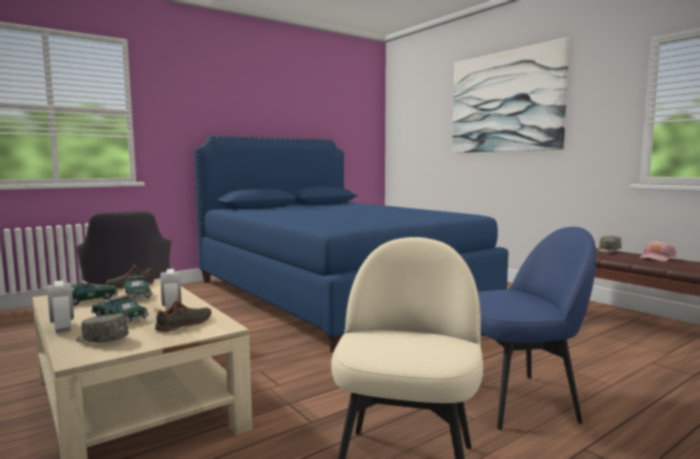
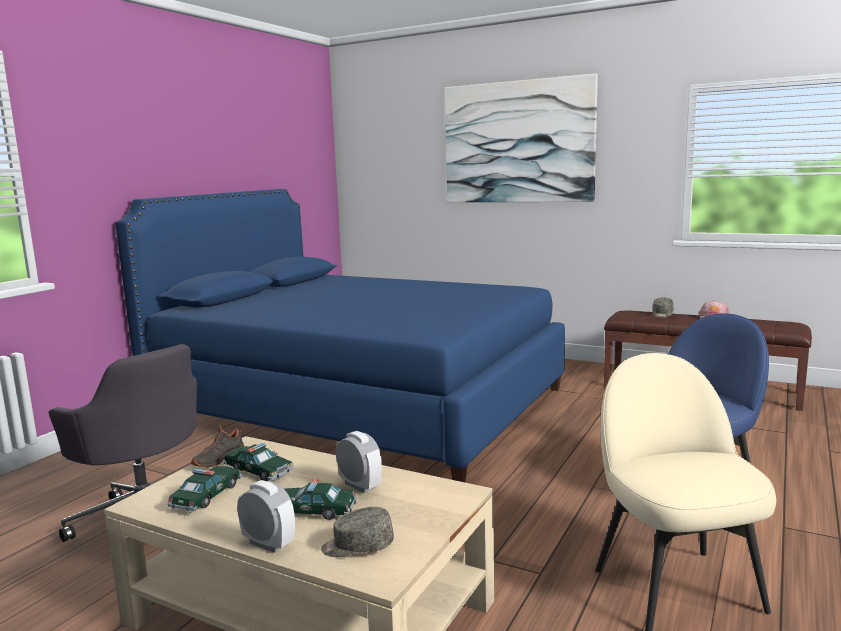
camera: 25 degrees left, 5 degrees up
black shoe [154,296,211,332] -> none

